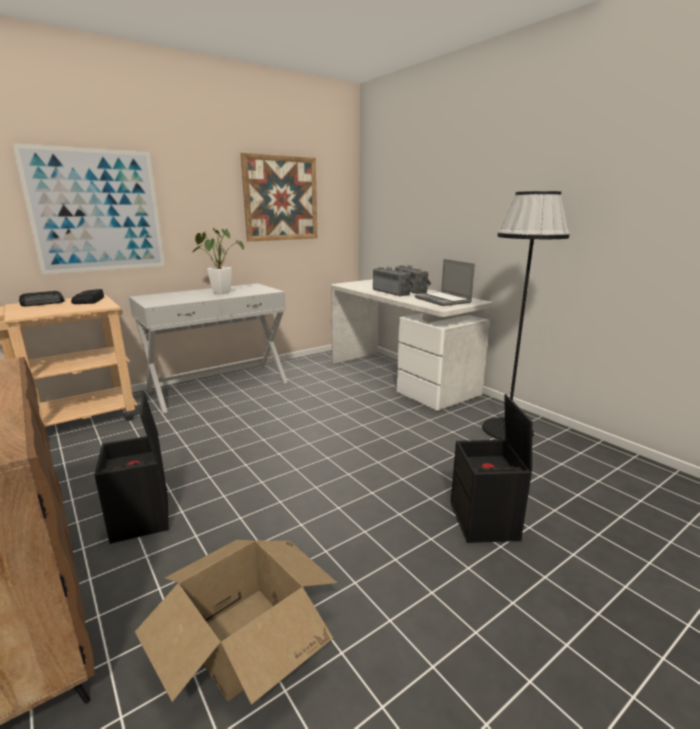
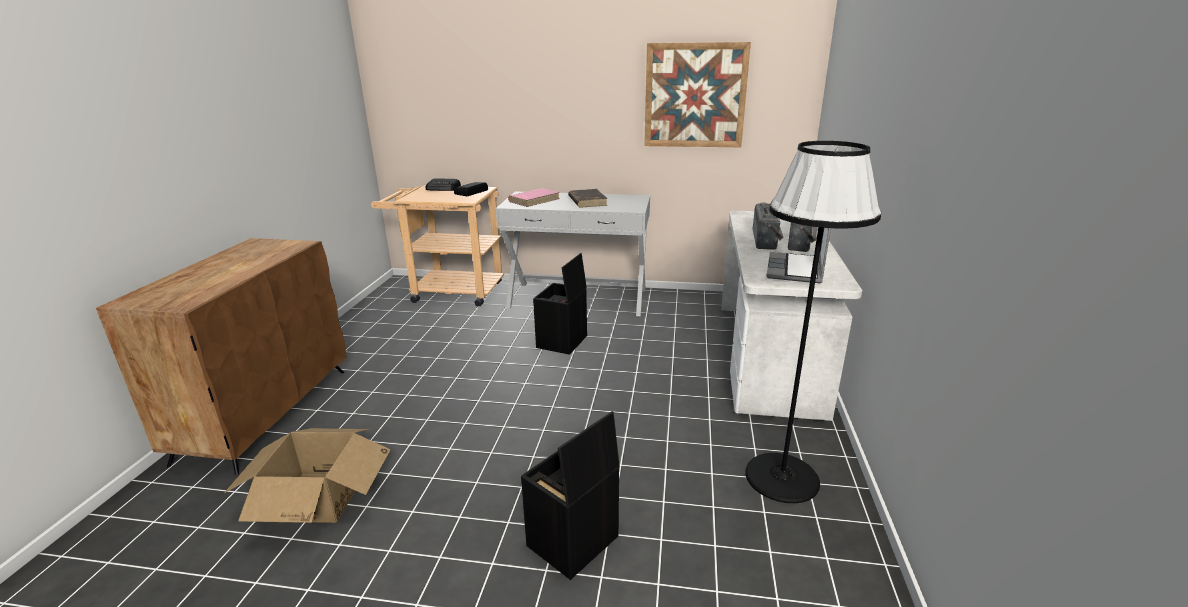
camera: 45 degrees right, 5 degrees up
picture [12,143,165,274] -> none
black storage box [95,390,169,544] -> black storage box moved to [533,253,587,355]
potted plant [192,228,244,294] -> brown book [568,189,608,208]
none -> pink book [508,188,560,207]

